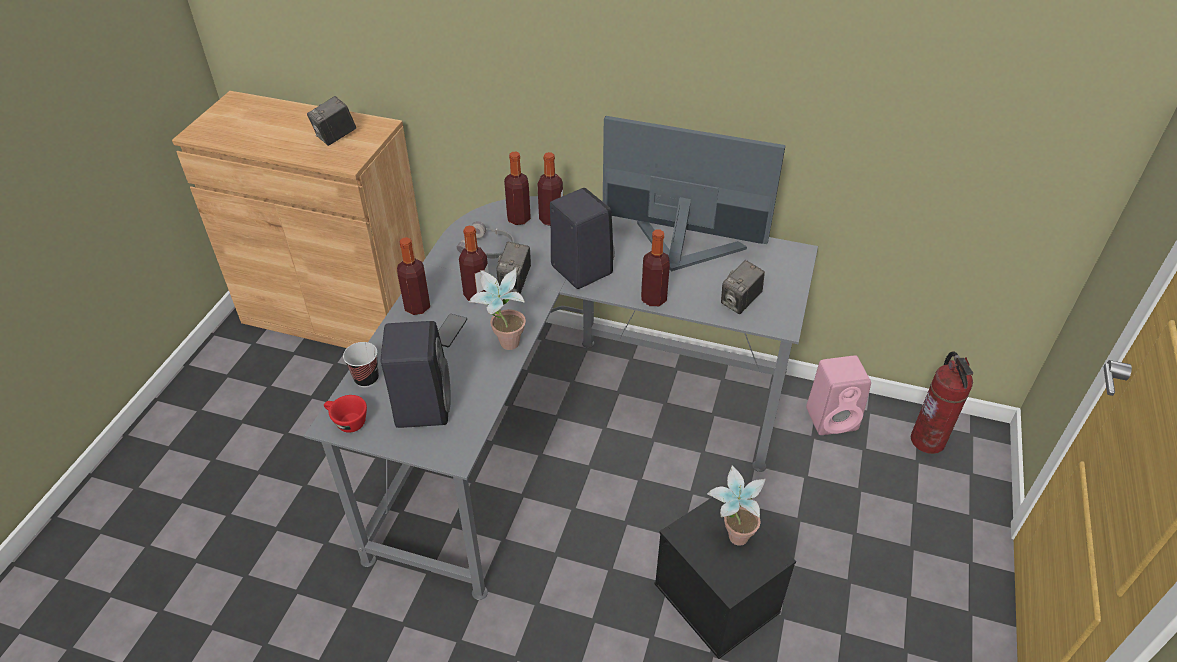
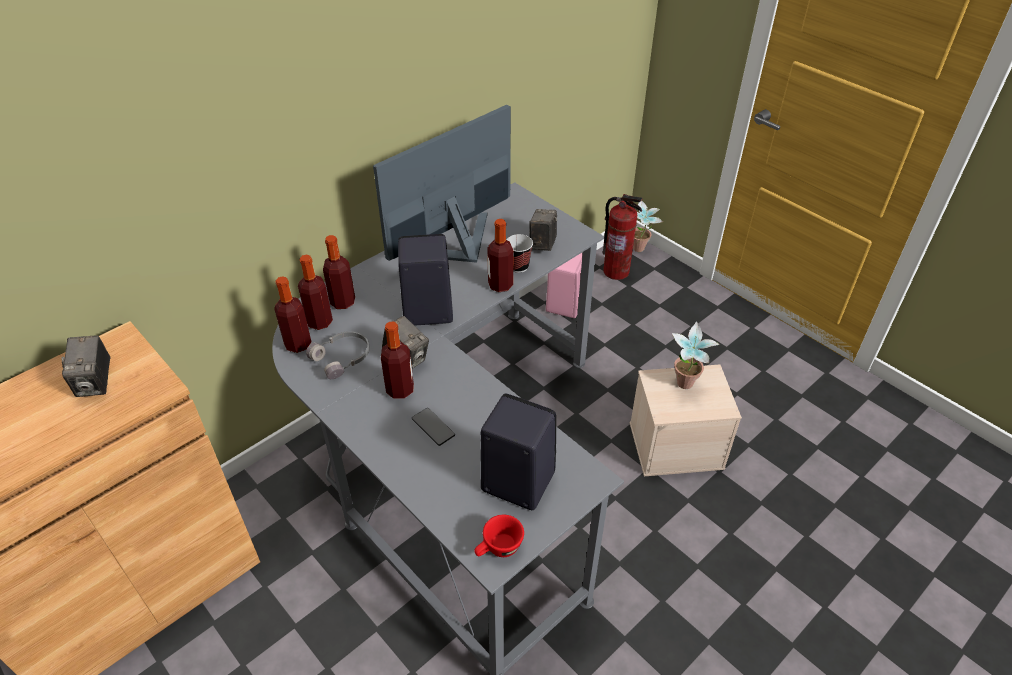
camera: 60 degrees left, 0 degrees up
cup [343,342,379,387] -> cup moved to [506,234,533,273]
bottle [397,237,430,315] -> bottle moved to [274,276,311,353]
potted plant [469,268,526,350] -> potted plant moved to [633,201,663,252]
black storage box [654,497,796,659] -> beige storage box [630,365,742,476]
camera [721,260,765,314] -> camera turned 150 degrees counterclockwise [529,209,557,251]

